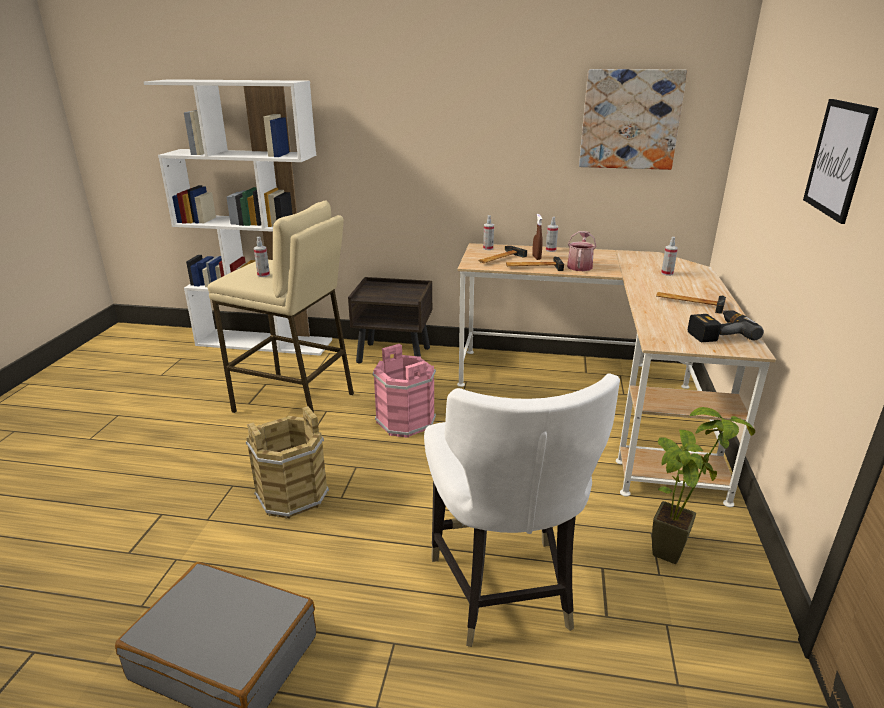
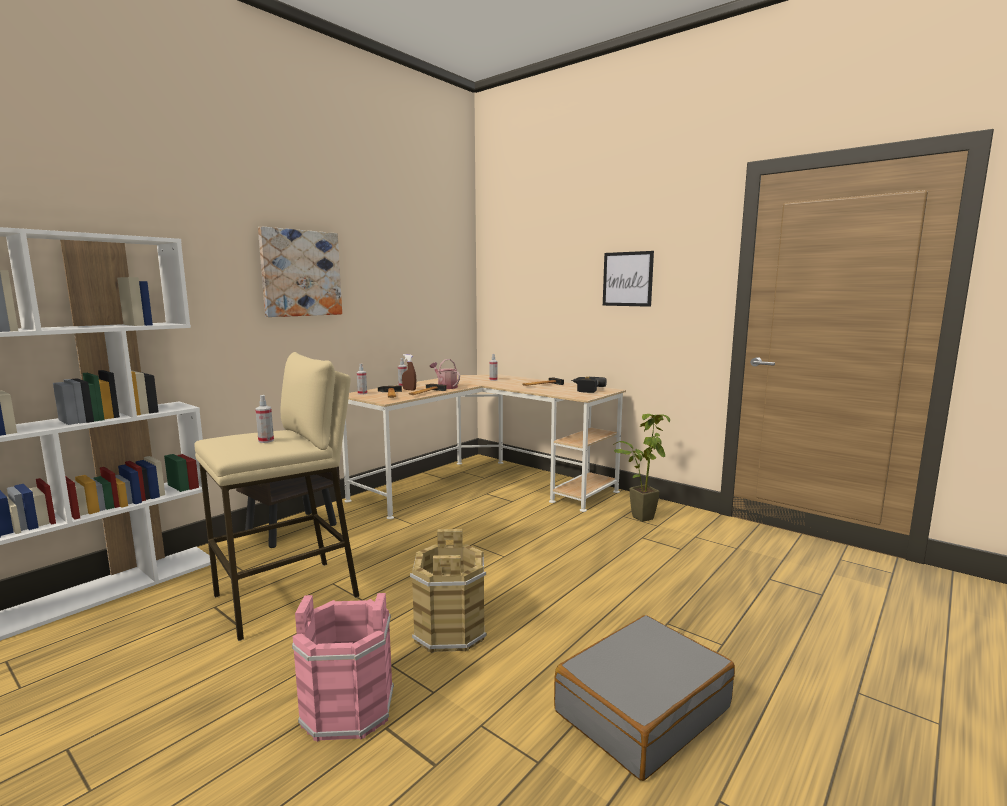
camera: 60 degrees left, 15 degrees down
pink bucket [372,344,436,438] -> pink bucket moved to [292,593,394,742]
white chair [424,373,620,647] -> none
picture [579,69,687,170] -> picture moved to [258,226,342,317]

